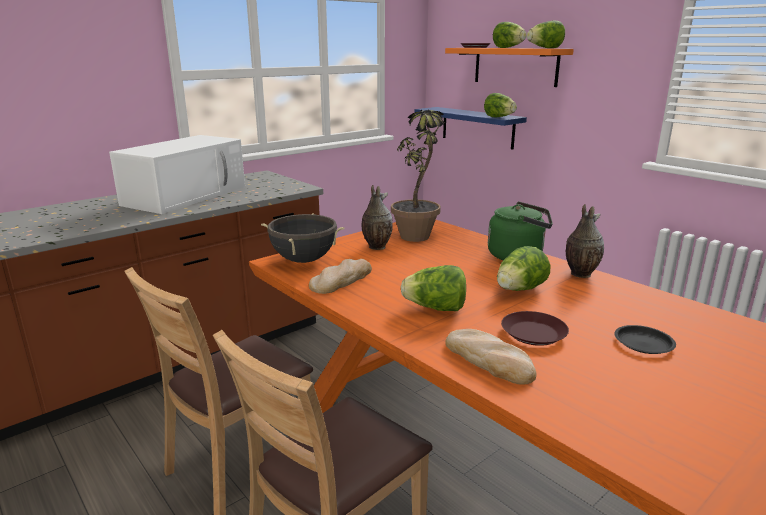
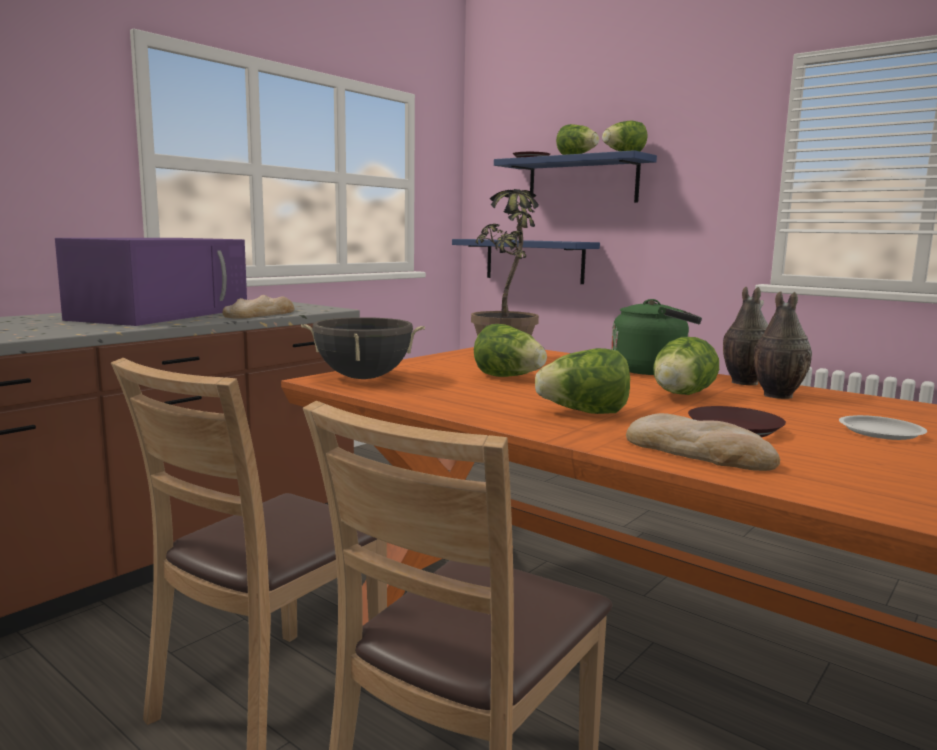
camera: 10 degrees left, 10 degrees down
white microwave [109,135,245,214] -> purple microwave [55,238,247,326]
bread [309,259,372,294] -> bread moved to [222,295,295,319]
vase [362,185,393,250] -> vase moved to [754,292,812,399]
orange shelf [445,48,574,87] -> blue shelf [494,150,657,204]
lettuce [484,93,517,117] -> lettuce moved to [474,324,547,377]
black plate [614,325,676,354] -> white plate [839,415,927,440]

